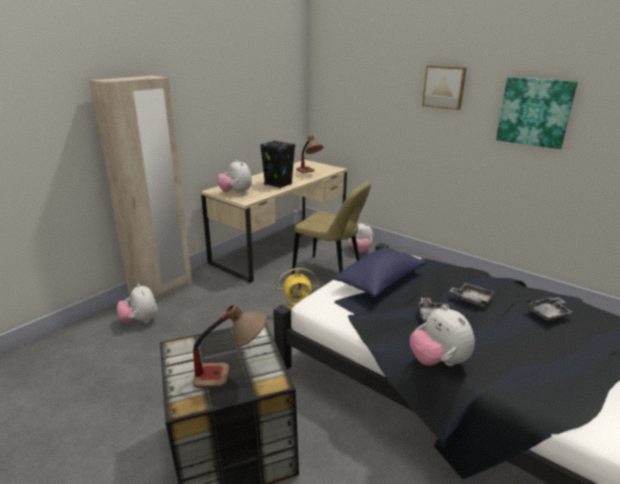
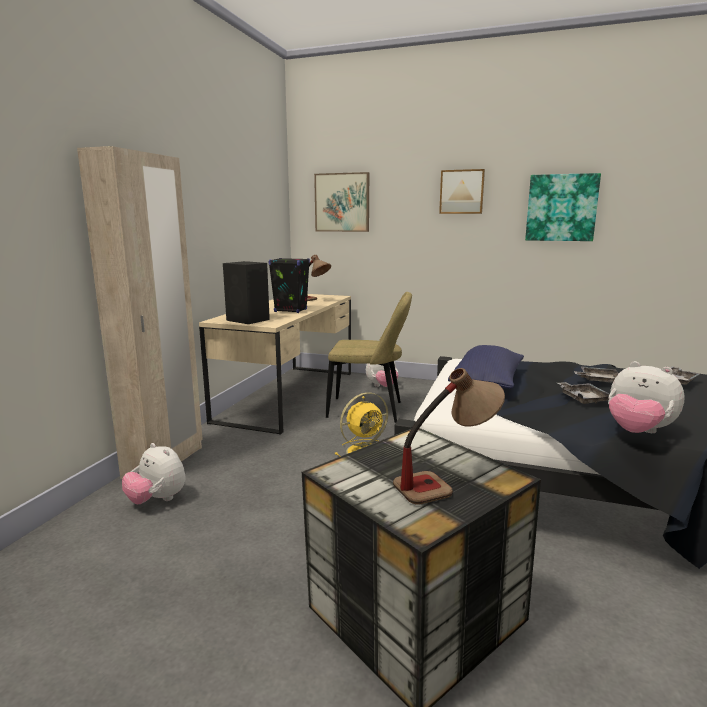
camera: 20 degrees left, 10 degrees down
plush toy [217,159,252,194] -> black speaker [223,261,270,324]
none -> picture [314,172,369,232]

